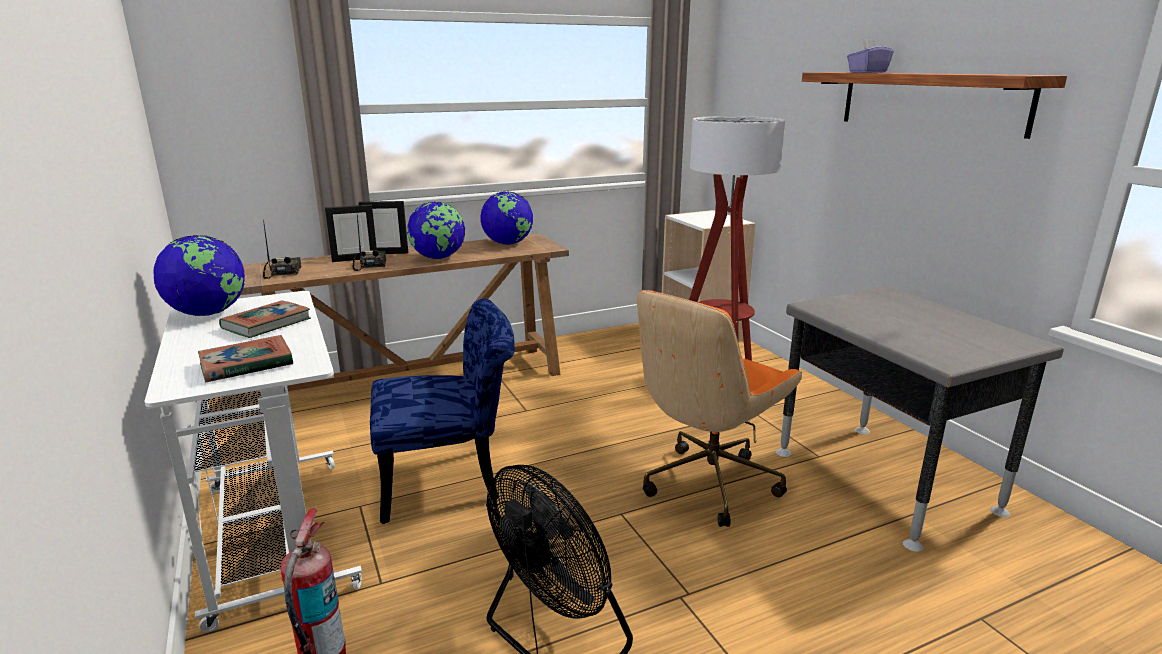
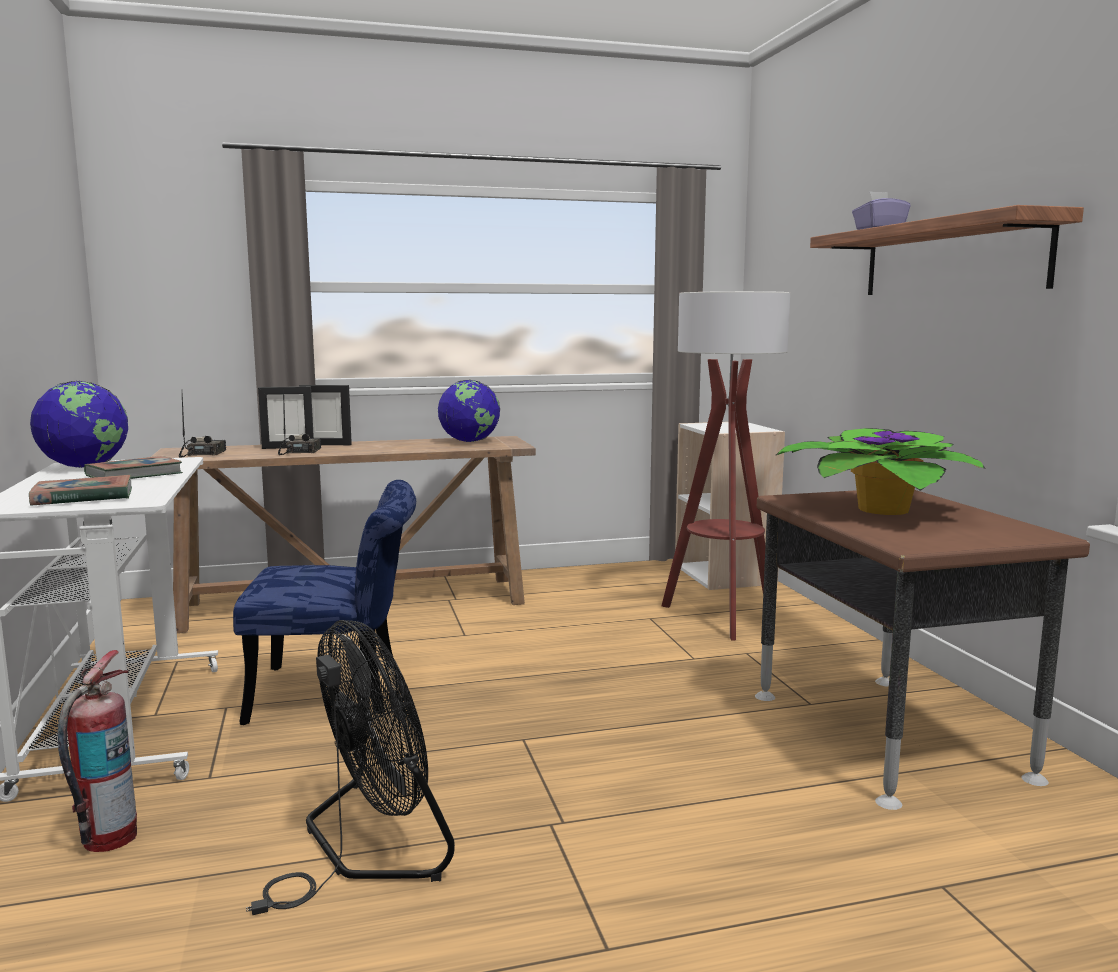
camera: 10 degrees right, 10 degrees down
globe [407,202,465,259] -> none
orange office chair [637,290,802,527] -> none
grey desk [776,287,1064,552] -> brown desk [755,490,1090,810]
none -> potted plant [776,428,986,515]

